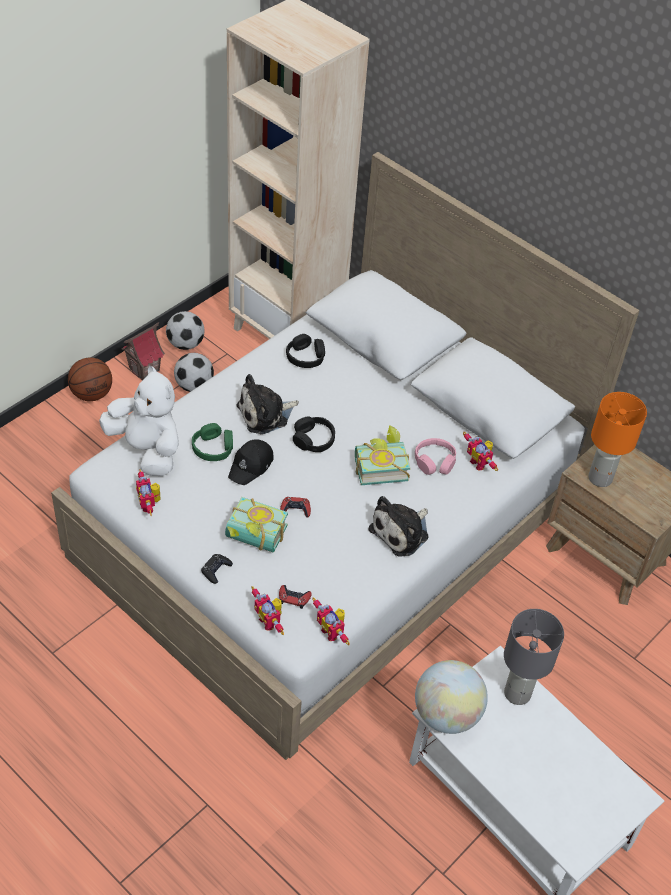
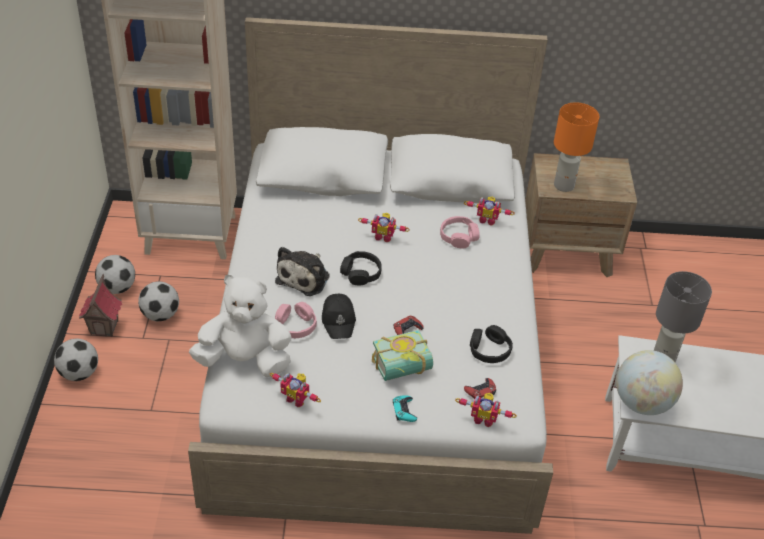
camera: 40 degrees left, 5 degrees down
basketball [68,358,112,401] -> football [54,338,98,381]
green headphones [192,423,233,461] -> pink headphones [275,302,317,338]
black game controller [201,554,233,584] -> turquoise game controller [393,395,417,422]
black headphones [286,334,325,368] -> black headphones moved to [470,325,513,363]
toy robot [312,597,350,645] -> toy robot moved to [358,213,410,242]
book [355,425,410,485] -> none
plush toy [368,496,429,557] -> none

